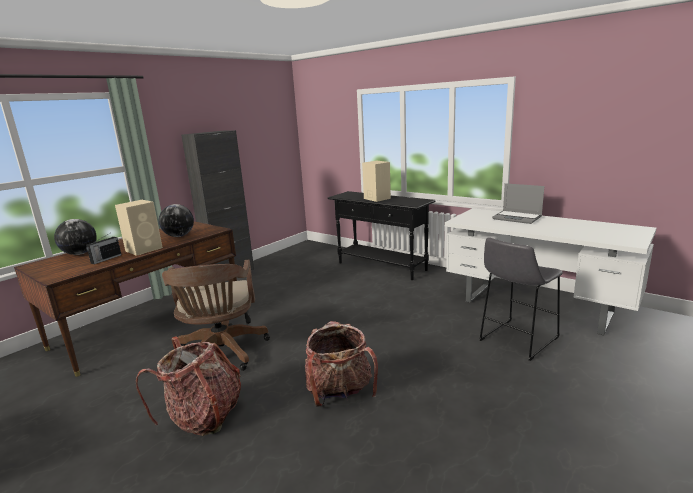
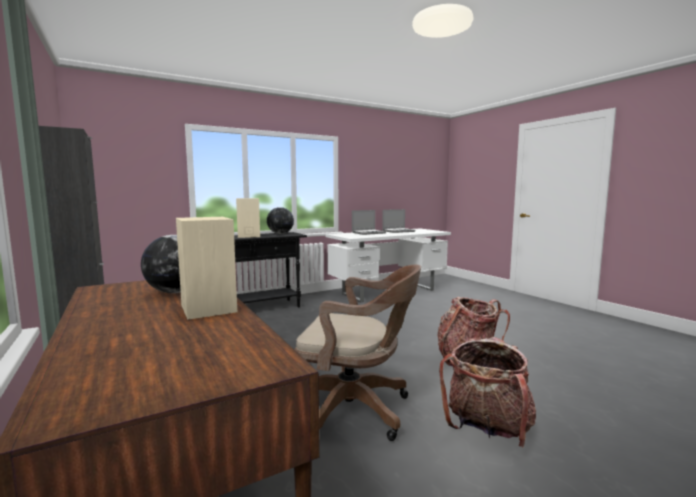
camera: 70 degrees left, 10 degrees down
globe [54,219,97,255] -> globe moved to [267,207,294,234]
radio [86,233,121,264] -> none
grey stool [479,237,563,361] -> none
none -> laptop [382,209,415,233]

